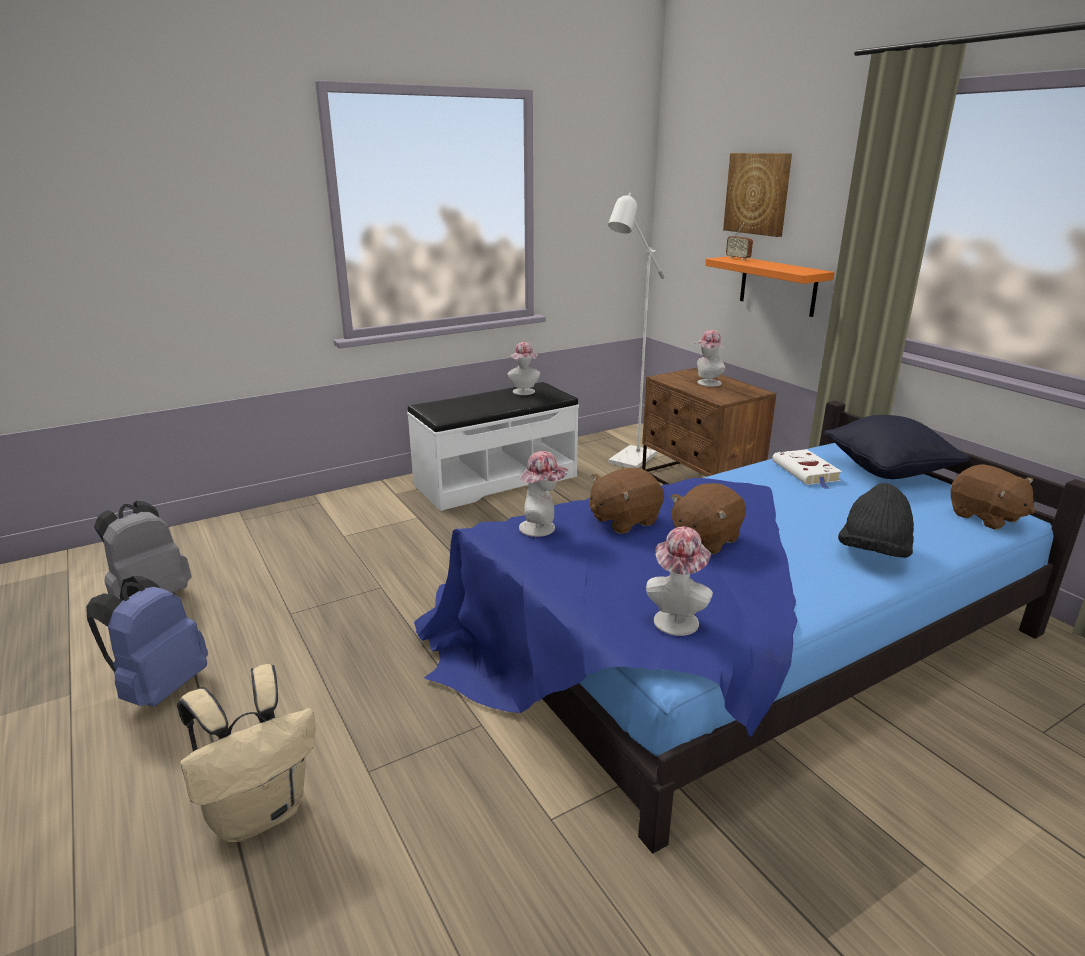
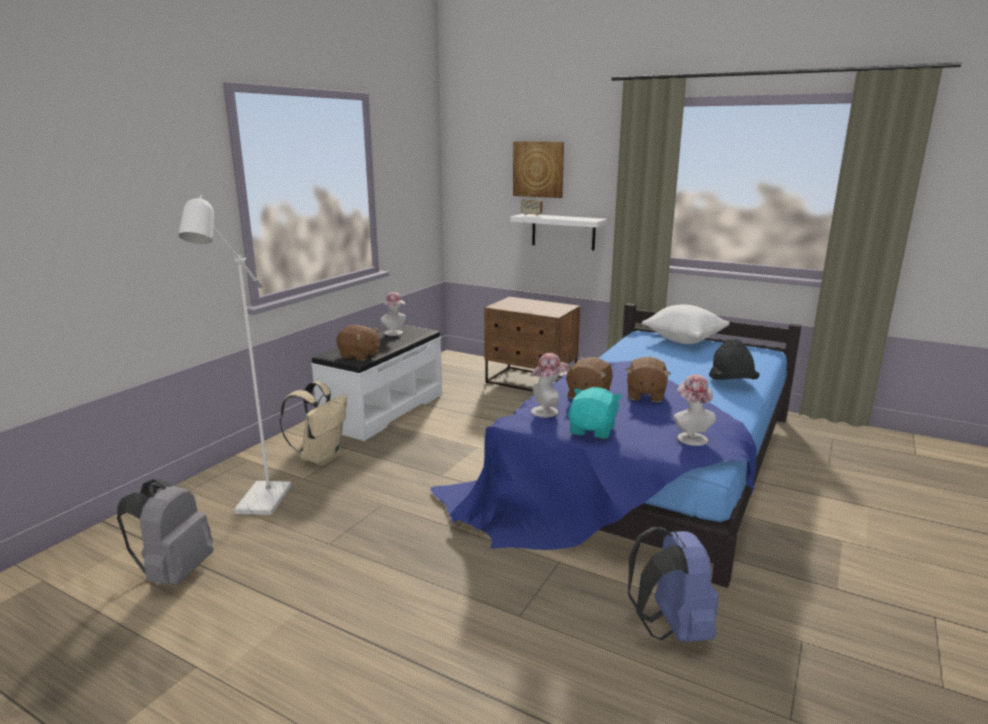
camera: 30 degrees left, 5 degrees down
blue backpack [86,576,208,707] -> blue backpack moved to [628,527,719,642]
beige backpack [177,664,315,842] -> beige backpack moved to [280,381,347,465]
white floor lamp [608,193,664,468] -> white floor lamp moved to [178,195,291,515]
hat [695,330,725,387] -> none
orange shelf [705,256,835,317] -> white shelf [510,214,608,251]
white book [772,449,842,489] -> none
black pillow [824,415,970,479] -> white pillow [642,305,730,344]
brown plush toy [951,464,1035,530] -> brown plush toy moved to [336,325,380,361]
none -> turquoise plush toy [568,387,622,439]

